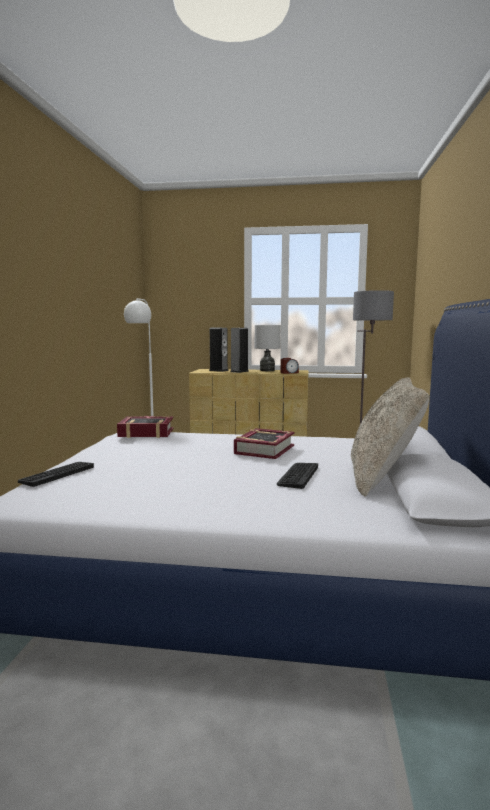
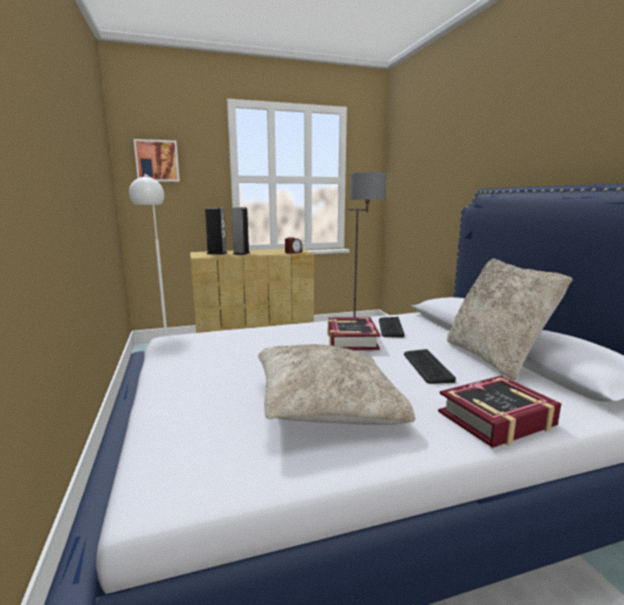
camera: 25 degrees left, 5 degrees up
keyboard [18,462,94,487] -> keyboard moved to [379,317,404,338]
book [117,416,174,438] -> book moved to [438,376,562,448]
grey table lamp [255,325,281,371] -> none
none -> picture [134,139,180,182]
none -> beige pillow [258,344,415,425]

